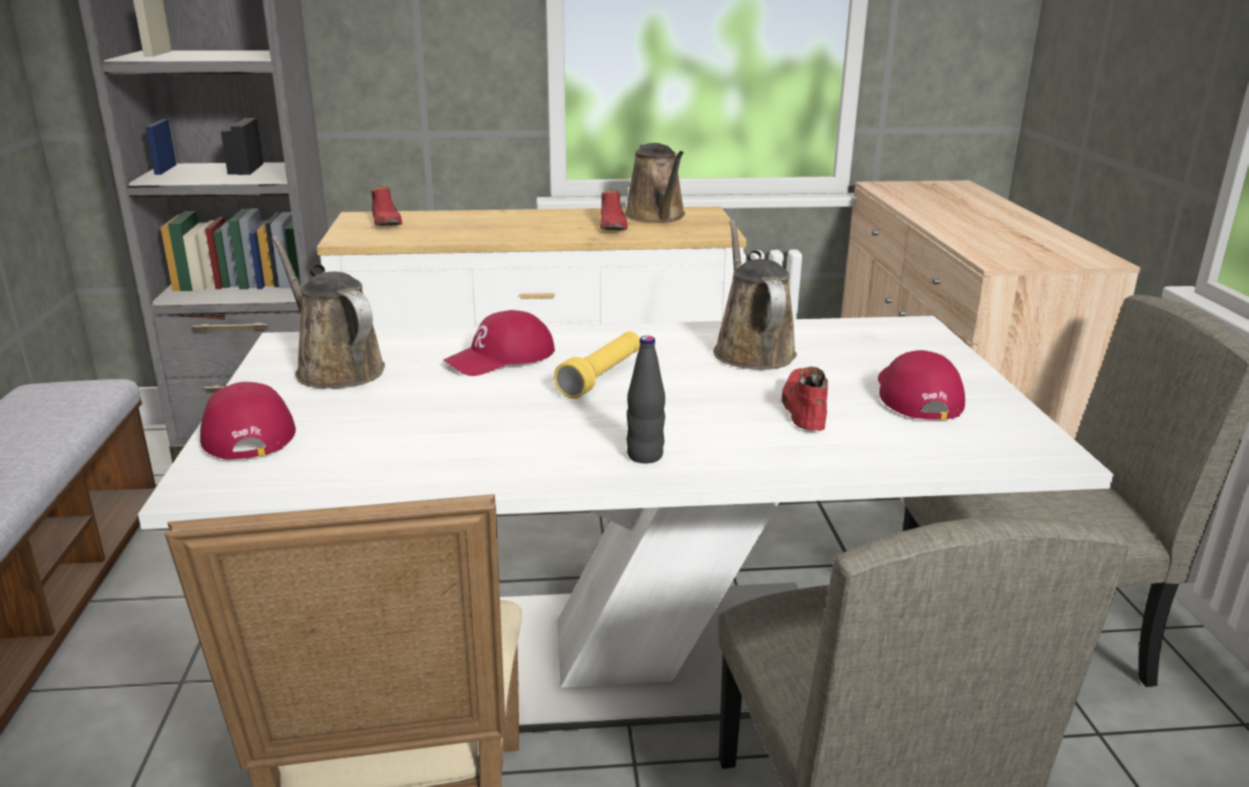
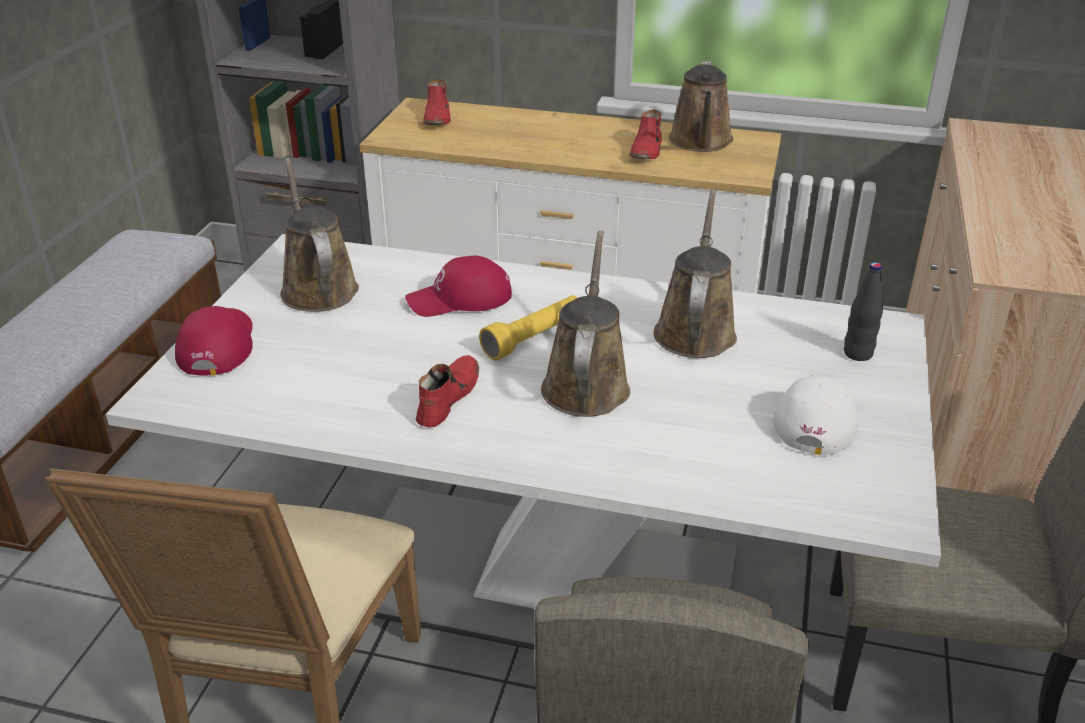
camera: 20 degrees right, 10 degrees up
black bottle [627,336,665,464] -> black bottle moved to [844,262,883,361]
red shoe [782,366,828,431] -> red shoe moved to [416,355,479,427]
red cap [878,350,965,420] -> white cap [773,375,858,455]
none -> brown watering can [541,231,630,417]

